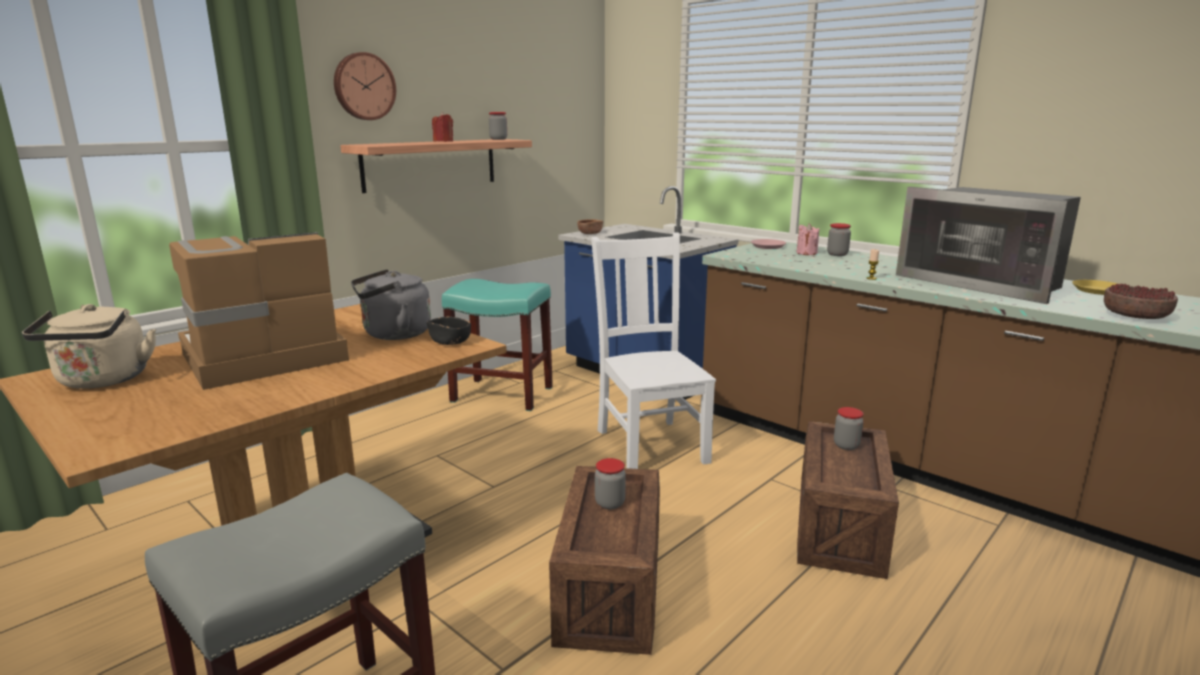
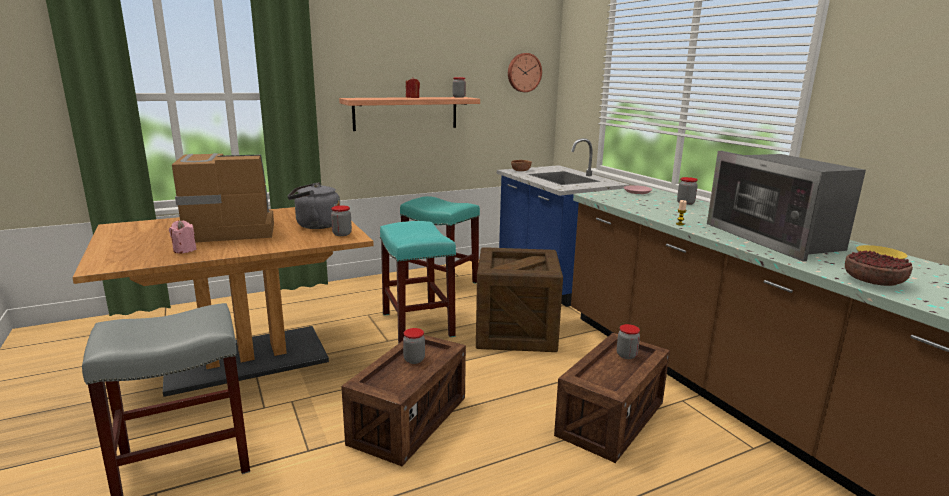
camera: 20 degrees right, 0 degrees up
beige kettle [22,304,156,389] -> none
wall clock [334,52,396,120] -> wall clock moved to [508,53,542,92]
black bowl [427,316,471,345] -> jar [331,205,352,236]
white chair [591,233,716,469] -> crate [476,247,563,352]
pink candle [796,224,819,255] -> pink candle moved to [169,220,197,253]
none -> turquoise stool [380,221,456,344]

